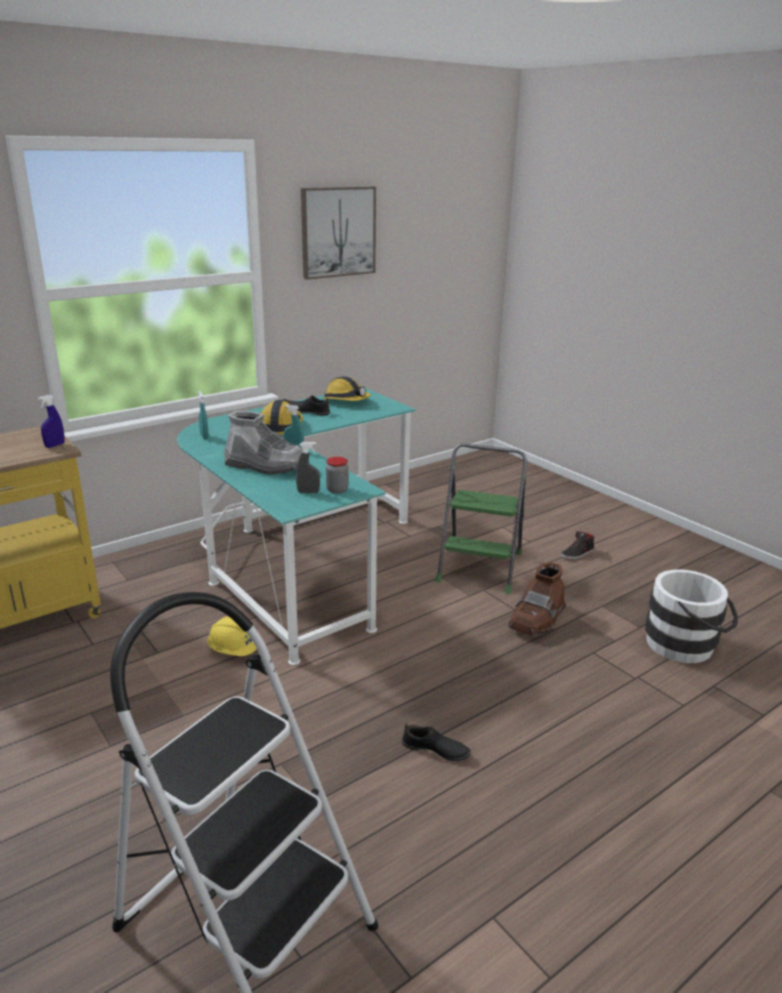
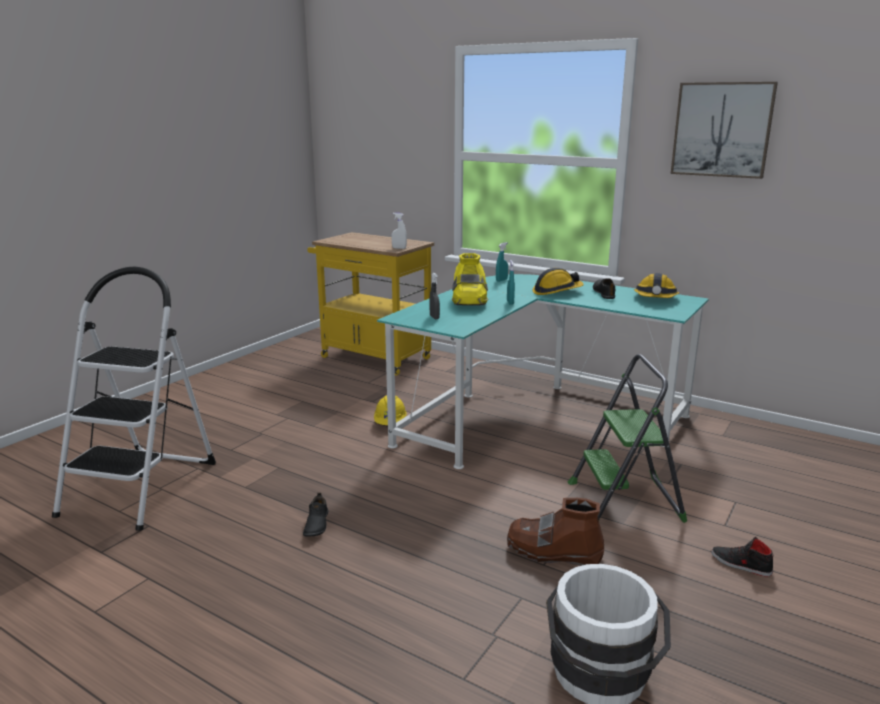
camera: 70 degrees right, 5 degrees down
blue spray bottle [38,395,65,448] -> white spray bottle [391,213,407,249]
grey boot [224,411,303,475] -> yellow boot [452,253,488,306]
jar [326,457,349,494] -> none

